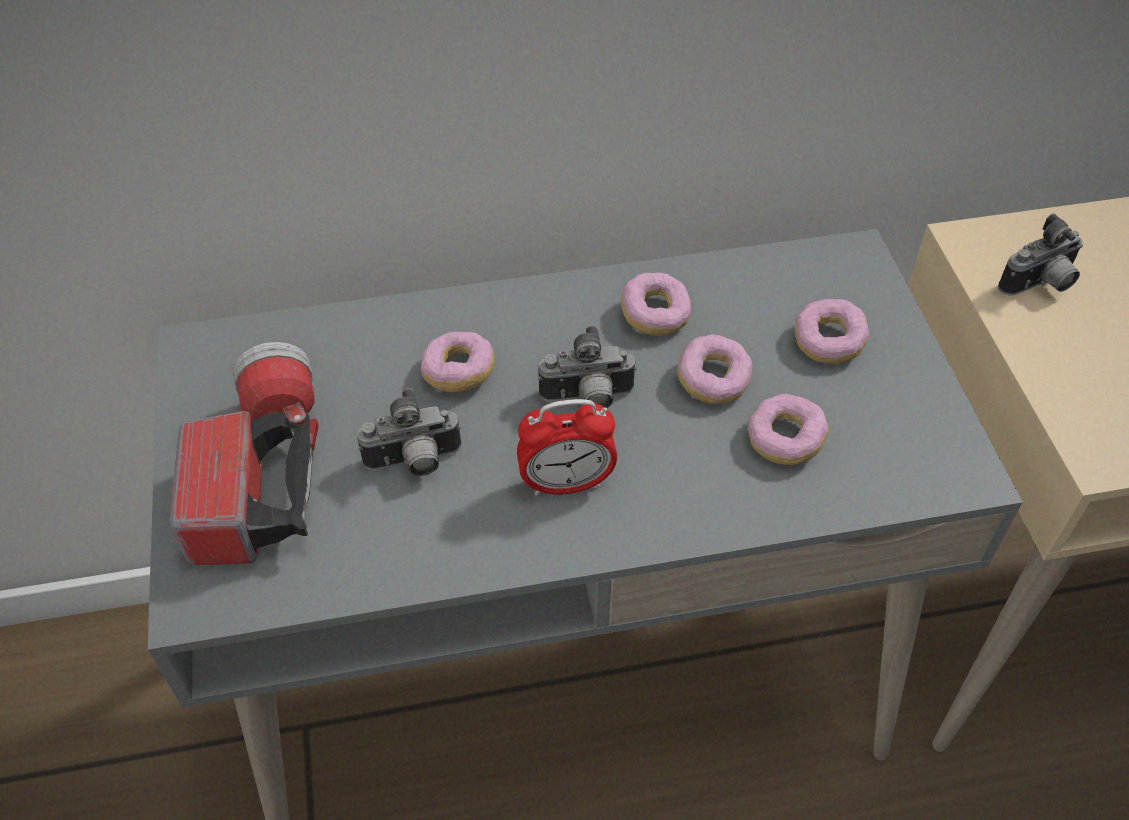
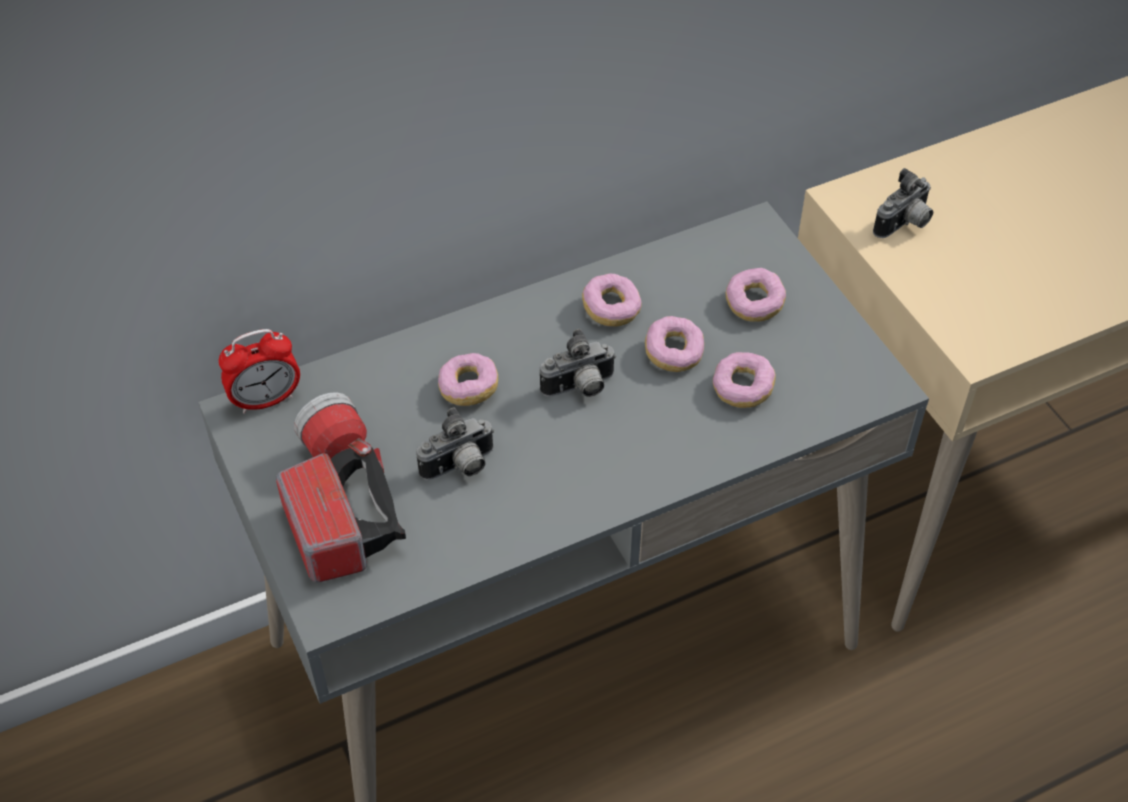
camera: 15 degrees left, 0 degrees up
alarm clock [517,399,617,496] -> alarm clock moved to [218,329,300,414]

